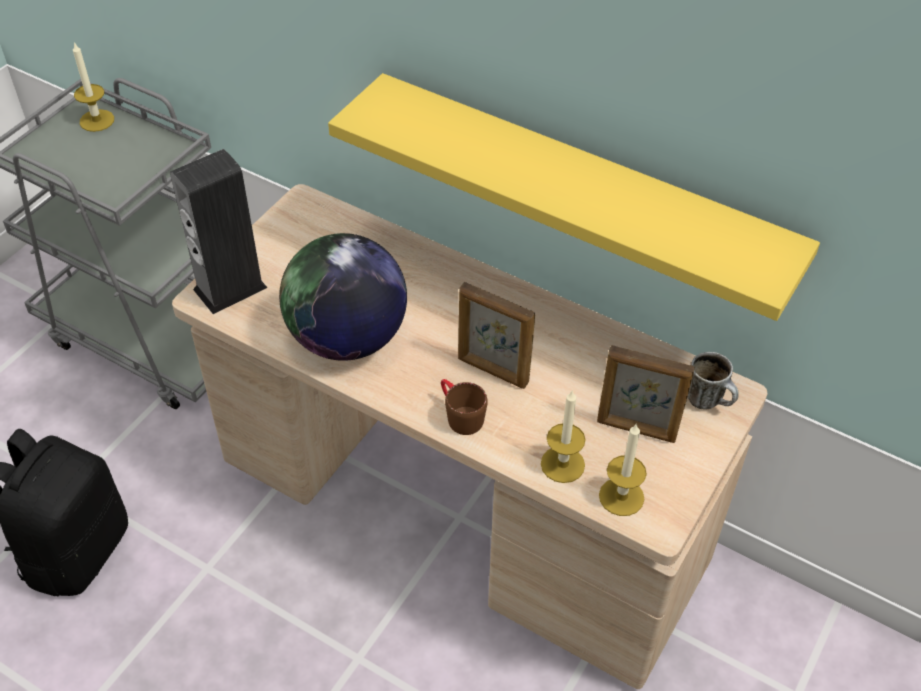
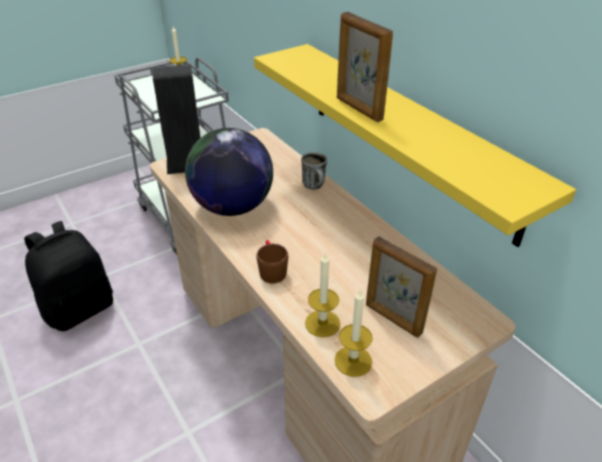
camera: 25 degrees right, 10 degrees down
picture frame [458,282,535,389] -> picture frame moved to [337,12,393,122]
mug [687,352,739,410] -> mug moved to [301,152,327,190]

